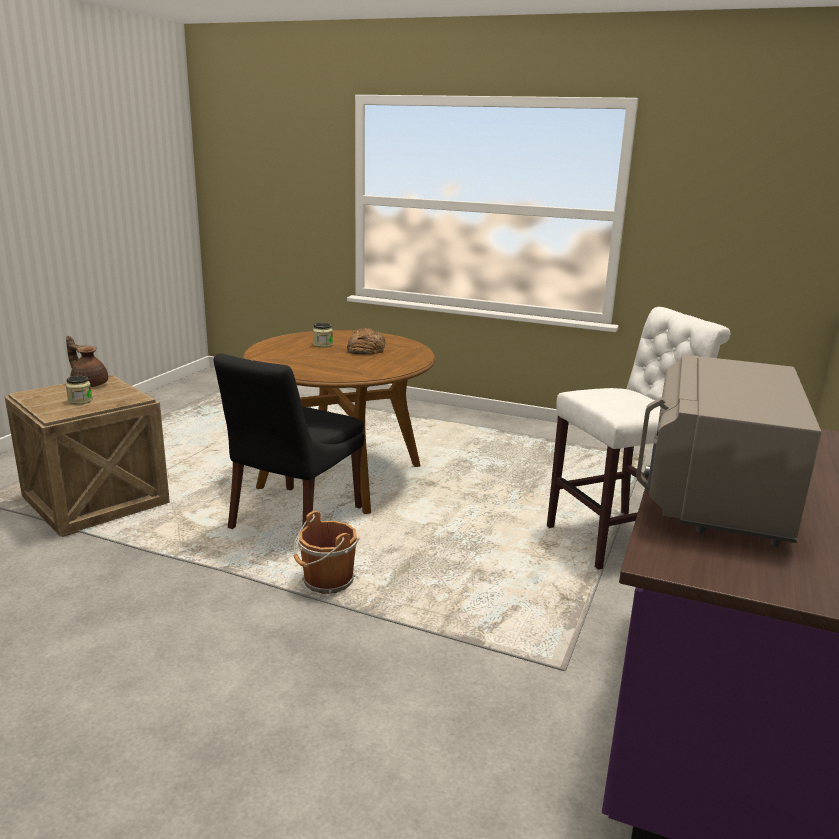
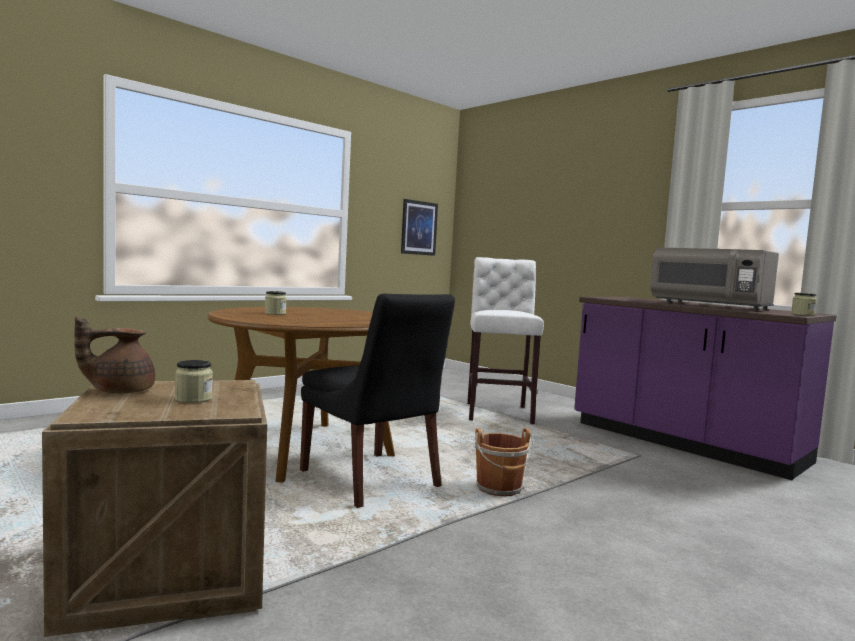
camera: 65 degrees left, 15 degrees down
bread [347,328,385,354] -> none
none -> picture [401,199,438,256]
none -> jar [791,293,817,316]

